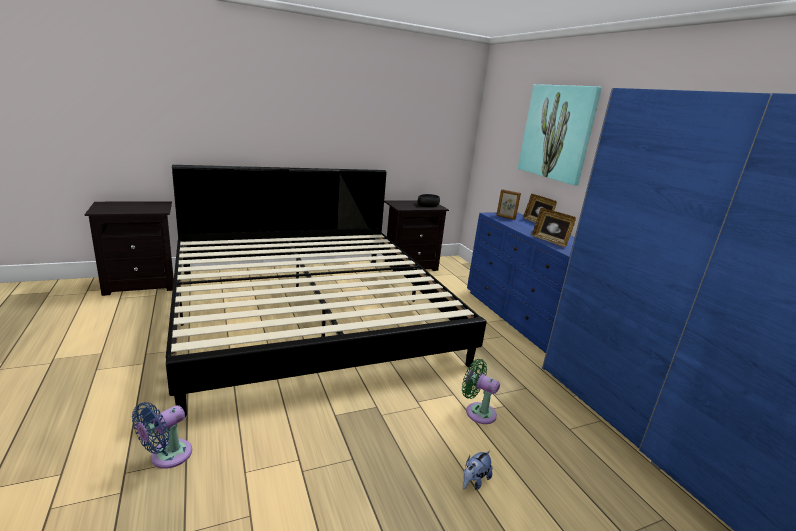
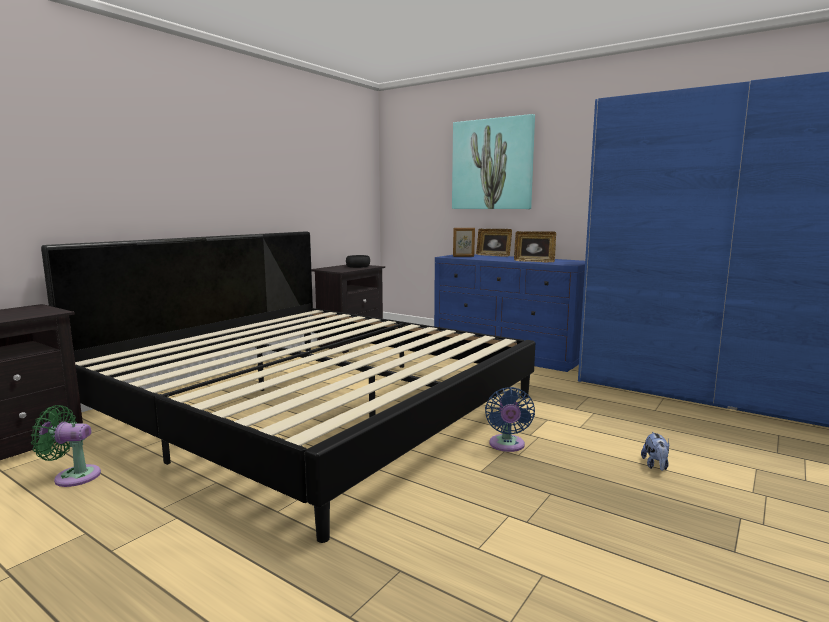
camera: 30 degrees left, 10 degrees down
blue fan [132,402,192,469] -> blue fan moved to [485,387,535,452]
green fan [462,359,500,424] -> green fan moved to [31,405,101,487]

